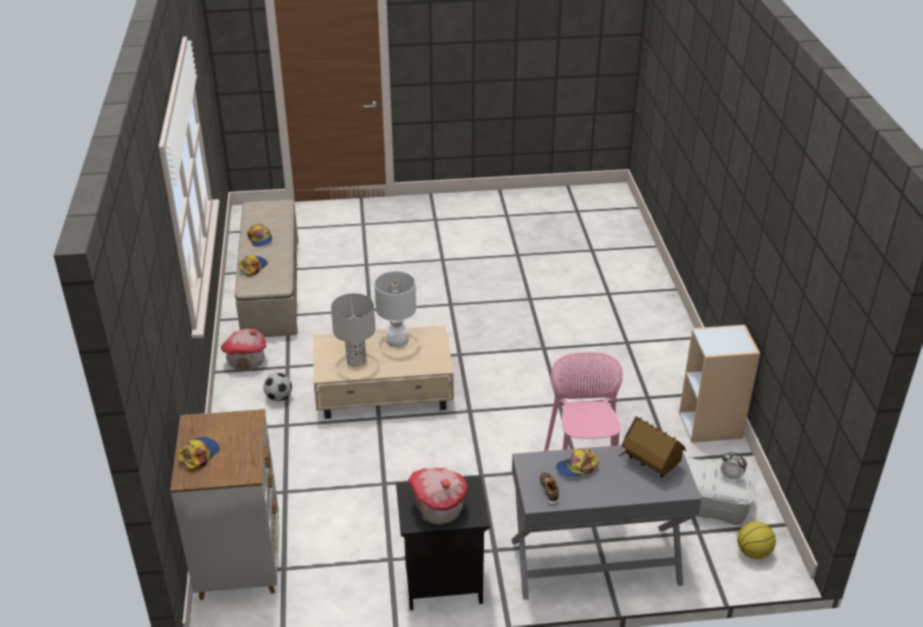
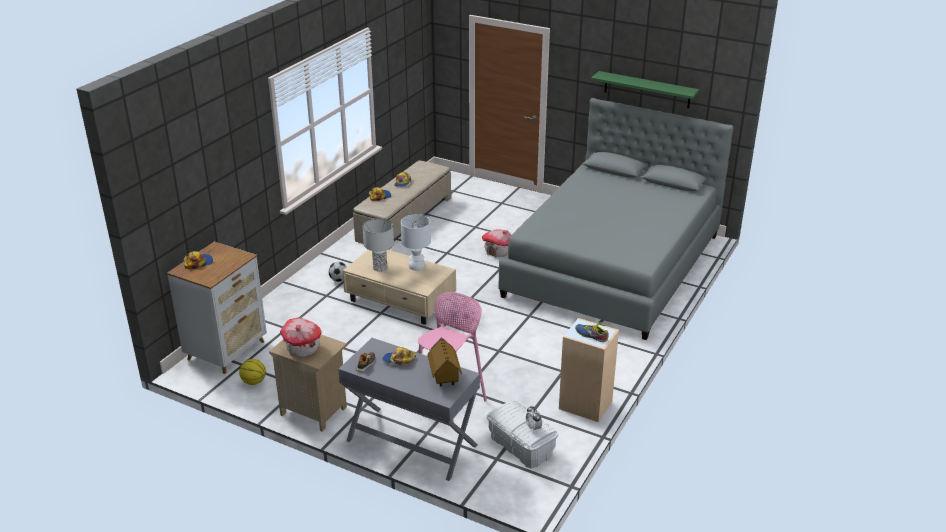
camera: 35 degrees right, 5 degrees down
toy house [221,329,266,371] -> toy house moved to [482,229,511,258]
black nightstand [396,476,490,610] -> beige nightstand [269,335,347,431]
basketball [737,521,776,559] -> basketball moved to [239,359,266,385]
none -> grey bed [499,98,734,340]
none -> shoe [575,323,608,342]
none -> green shelf [591,71,700,108]

